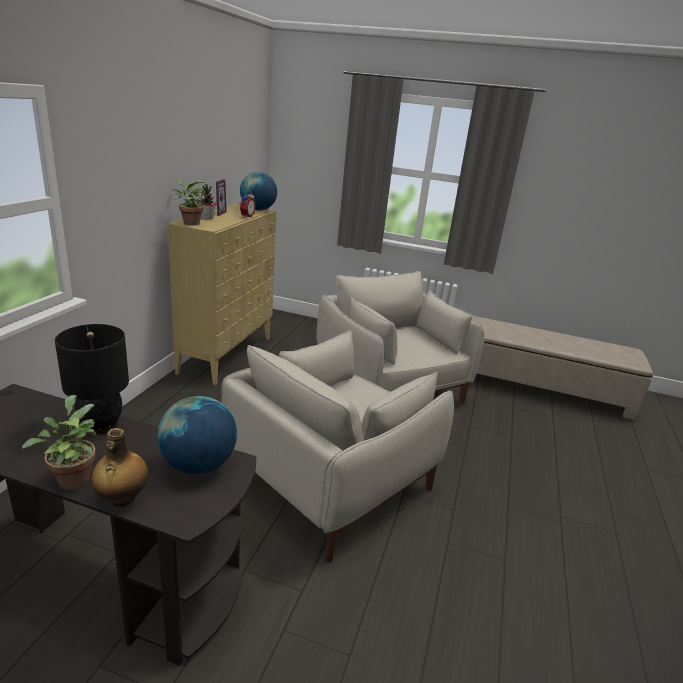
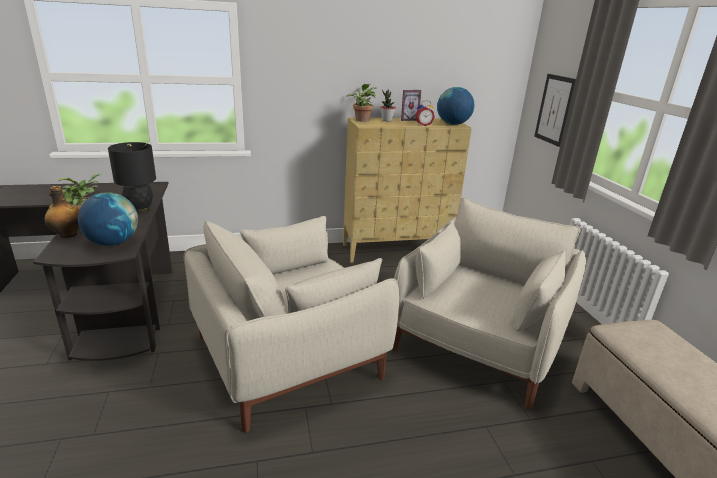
camera: 60 degrees right, 0 degrees up
beige armchair [222,330,454,562] -> beige armchair turned 45 degrees counterclockwise [184,216,399,433]
none -> picture [534,74,576,147]

